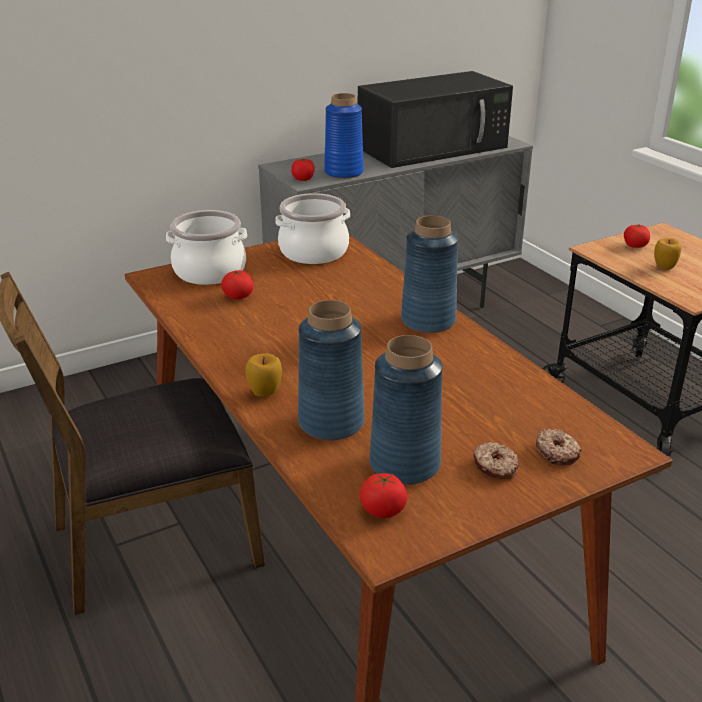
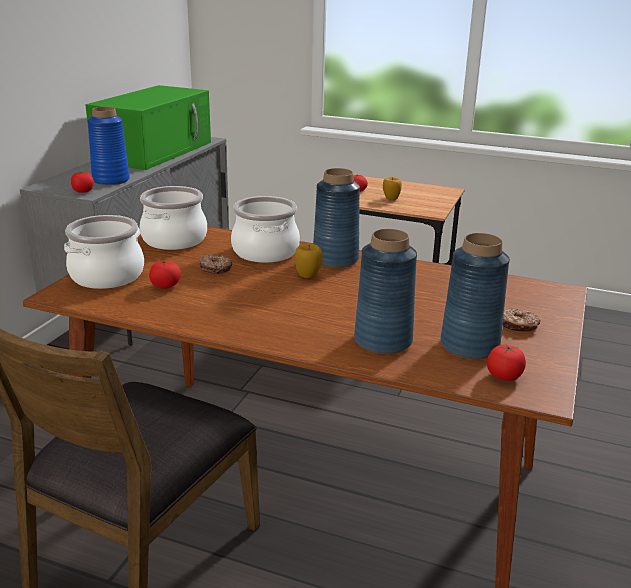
camera: 40 degrees left, 5 degrees down
apple [246,353,282,397] -> apple moved to [295,244,323,278]
black microwave [358,71,513,168] -> green microwave [86,85,211,170]
donut [536,429,582,466] -> donut moved to [199,255,232,274]
none -> cooking pot [231,196,300,263]

